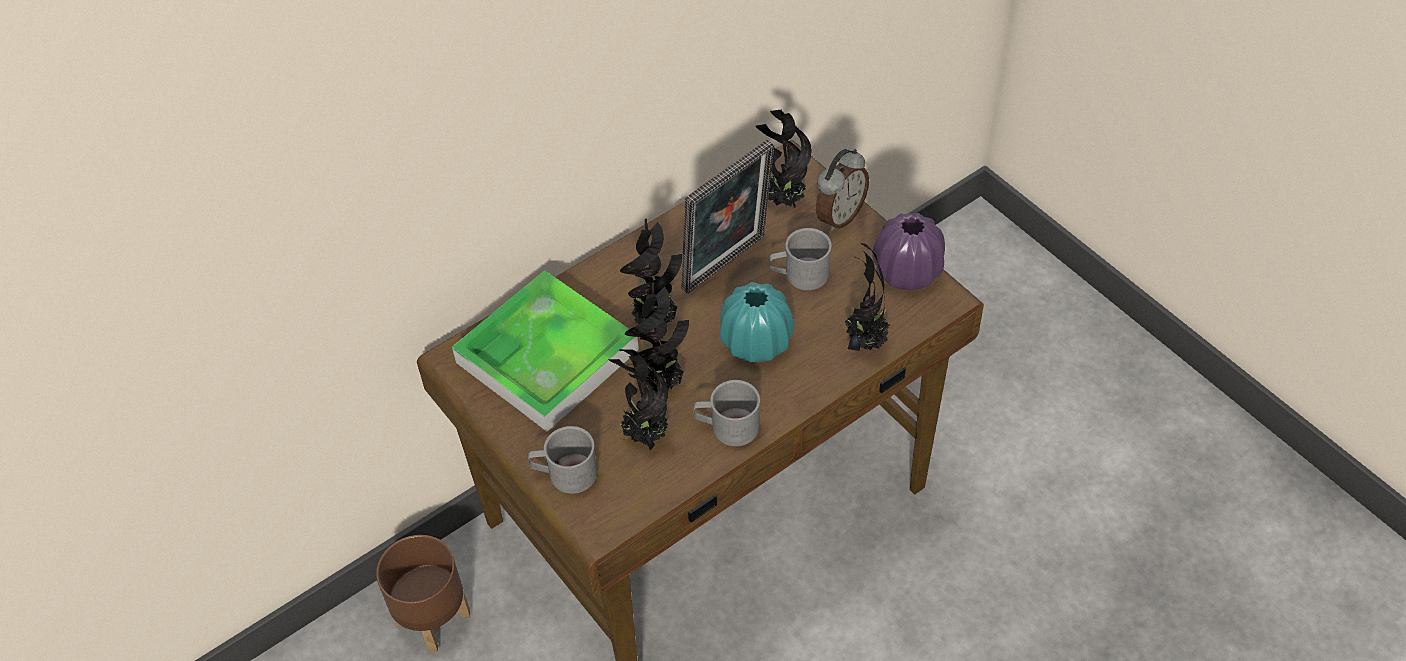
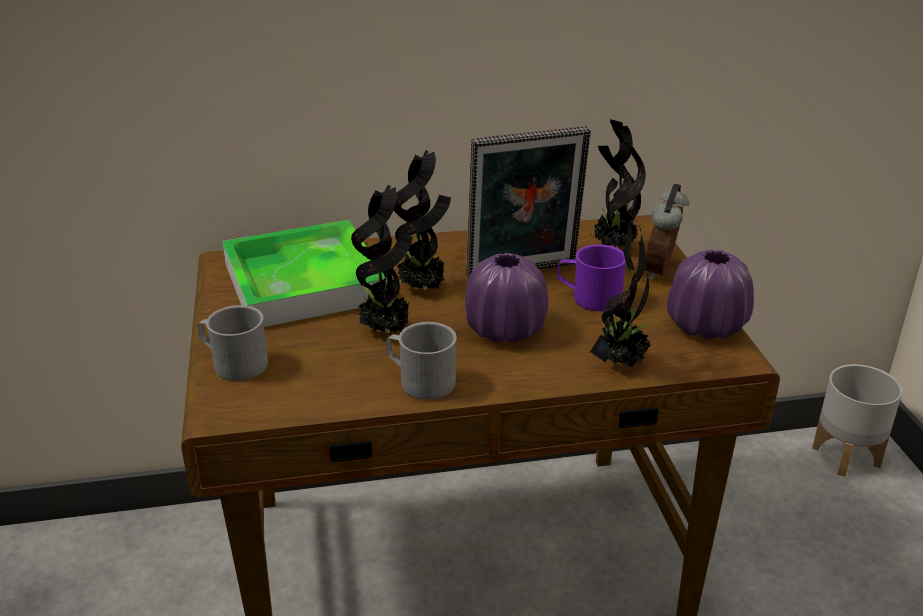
camera: 25 degrees right, 20 degrees down
brown planter [376,535,470,653] -> none
potted plant [608,349,668,451] -> none
turquoise vase [720,282,794,362] -> purple vase [465,253,548,343]
grey mug [769,228,832,290] -> purple mug [557,244,626,311]
alarm clock [816,149,869,231] -> alarm clock turned 135 degrees clockwise [644,184,689,280]
none -> grey planter [812,364,902,477]

